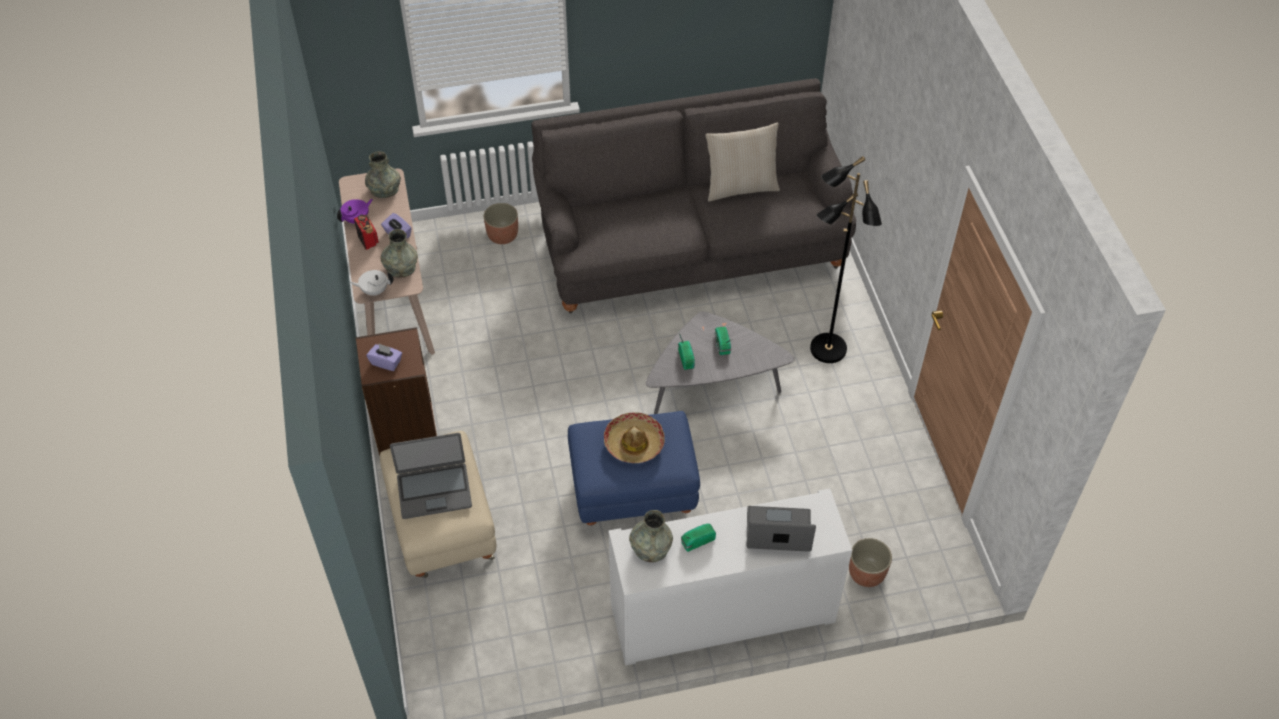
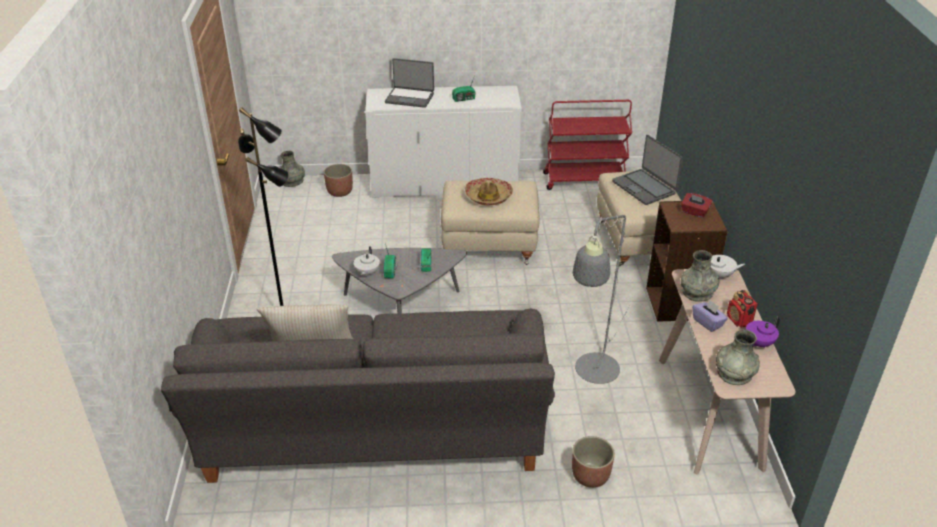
camera: 170 degrees left, 15 degrees down
purple tissue box [366,344,402,371] -> red tissue box [681,193,713,218]
laptop [390,433,472,519] -> laptop turned 120 degrees counterclockwise [612,135,683,205]
blue ottoman [568,411,700,526] -> beige ottoman [441,180,540,265]
grey vase [629,510,673,562] -> grey vase moved to [281,151,305,187]
none -> white teapot [353,246,380,277]
none -> red cart [543,100,632,190]
none -> grey floor lamp [573,215,633,384]

